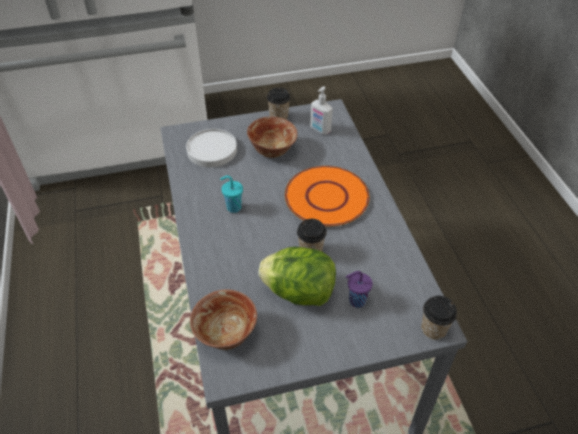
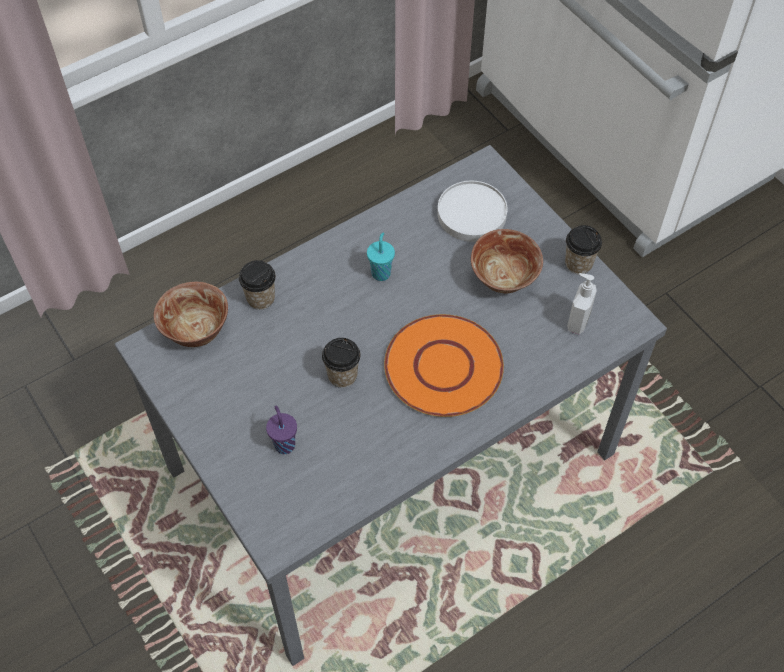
camera: 70 degrees right, 10 degrees up
lettuce [258,247,336,306] -> none
cup [421,296,457,340] -> cup moved to [239,260,276,310]

